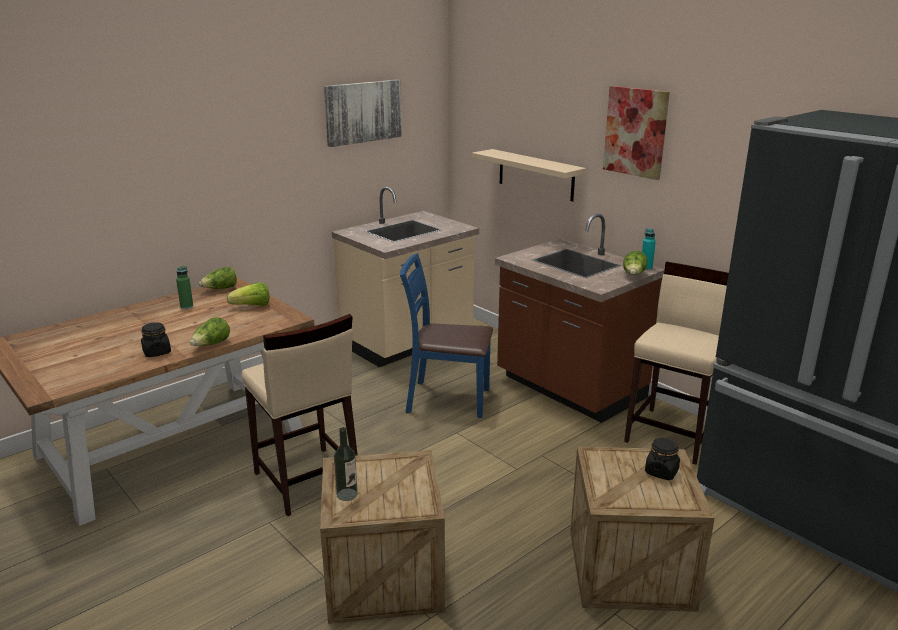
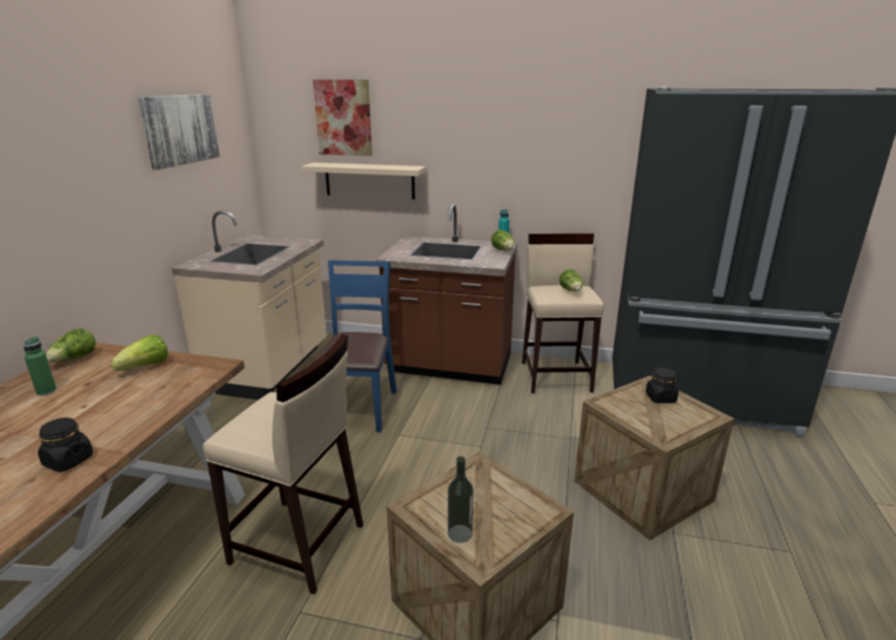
camera: 35 degrees left, 0 degrees up
lettuce [190,317,230,346] -> lettuce moved to [559,269,583,292]
blue chair [400,253,493,418] -> blue chair turned 120 degrees clockwise [311,260,397,432]
picture [603,86,670,180] -> picture moved to [313,80,372,156]

